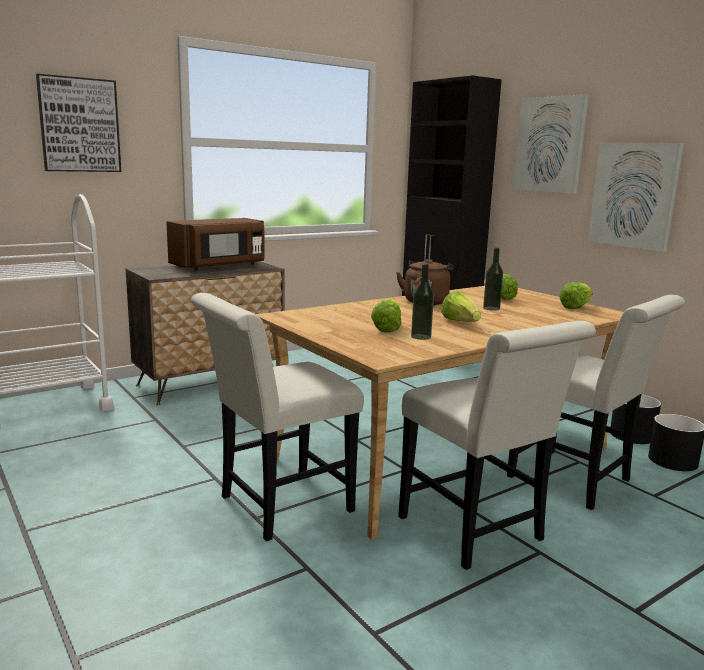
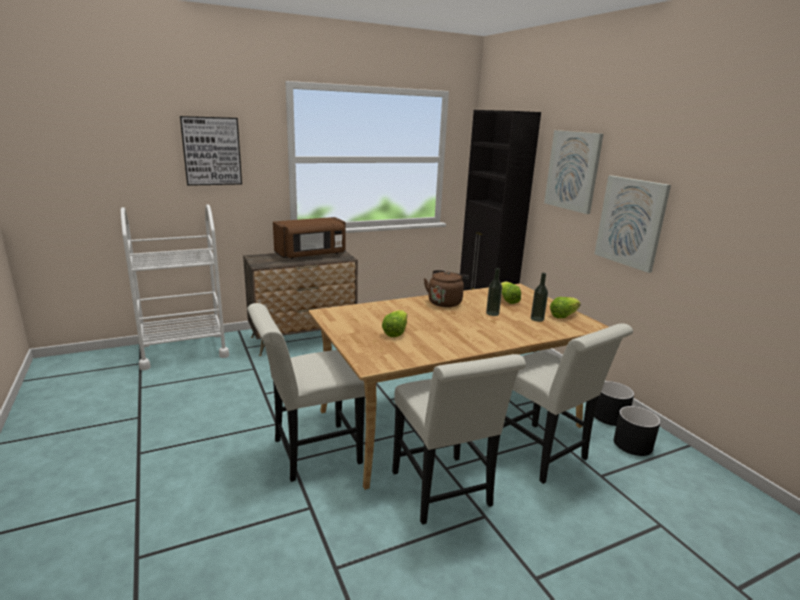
camera: 10 degrees right, 5 degrees up
bottle [411,264,434,340] -> bottle moved to [531,273,548,322]
lettuce [441,291,481,322] -> none

